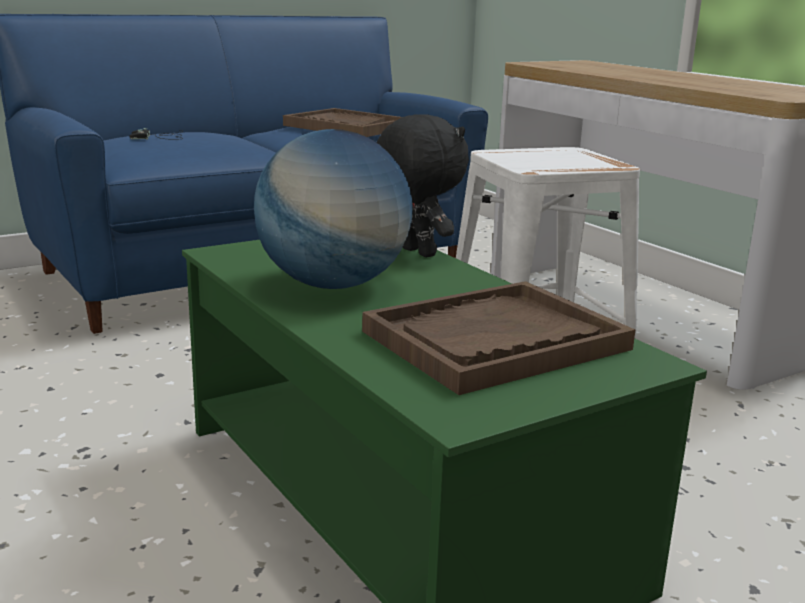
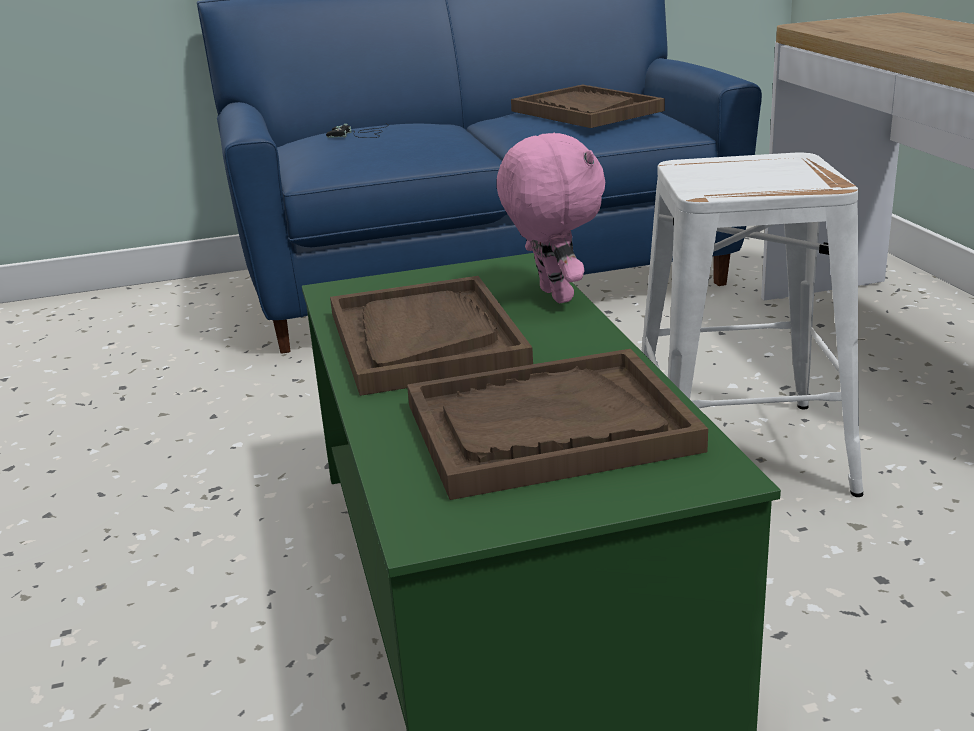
camera: 20 degrees right, 5 degrees up
globe [254,129,413,289] -> brown tray [330,276,533,396]
black plush toy [376,114,469,257] -> pink plush toy [497,133,605,303]

